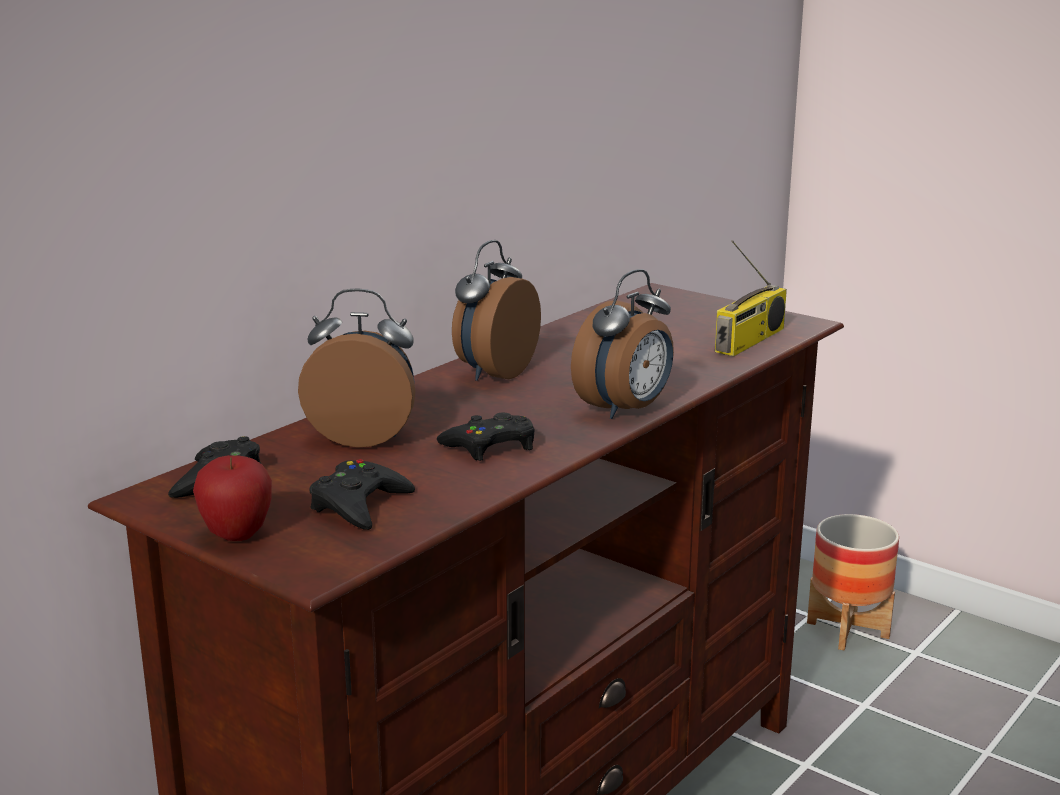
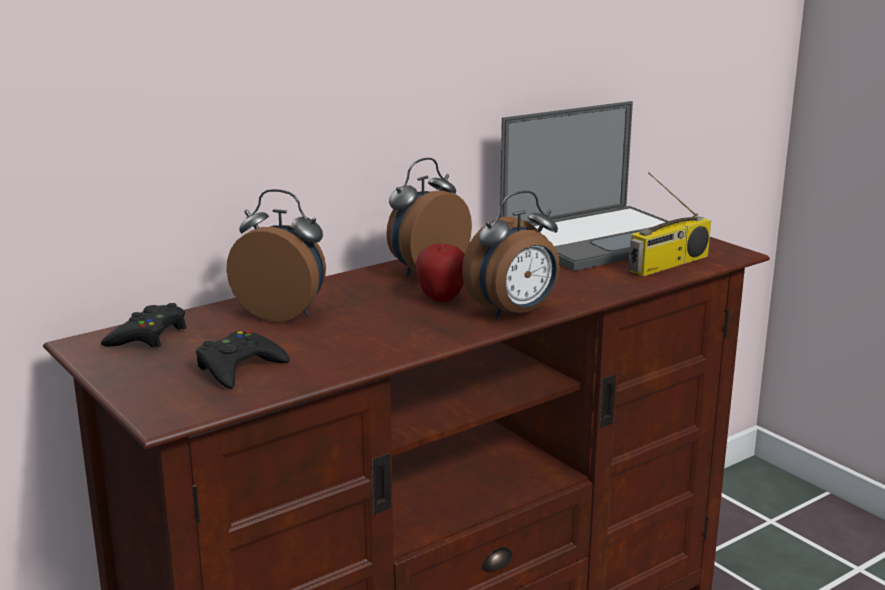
camera: 15 degrees right, 0 degrees up
apple [193,455,272,541] -> apple moved to [415,244,465,302]
black game controller [436,412,534,461] -> none
planter [807,514,899,651] -> none
none -> laptop [500,101,668,271]

